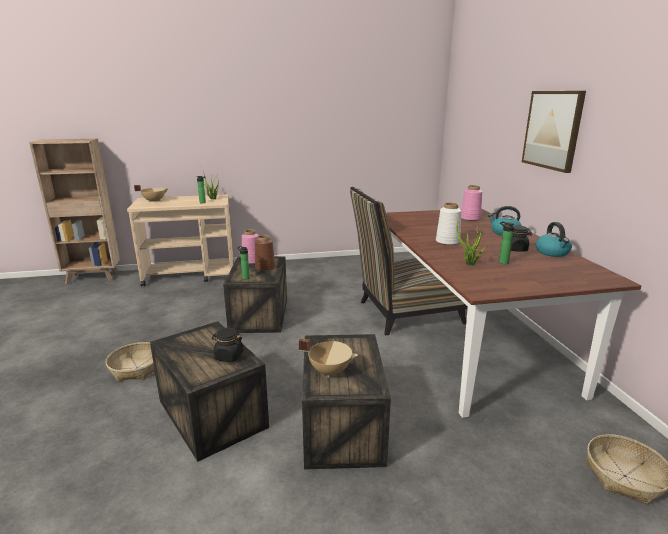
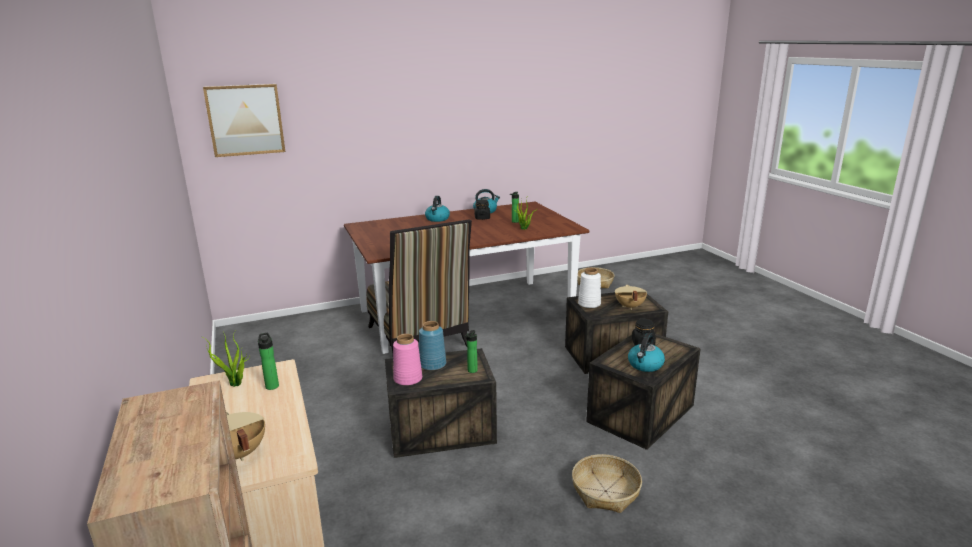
camera: 100 degrees left, 0 degrees up
brown vase [255,235,275,271] -> blue vase [419,321,446,371]
white vase [436,203,461,245] -> white vase moved to [578,268,601,308]
pink vase [461,185,482,221] -> none
picture [522,91,586,173] -> picture moved to [203,84,285,157]
none -> kettle [628,333,665,372]

